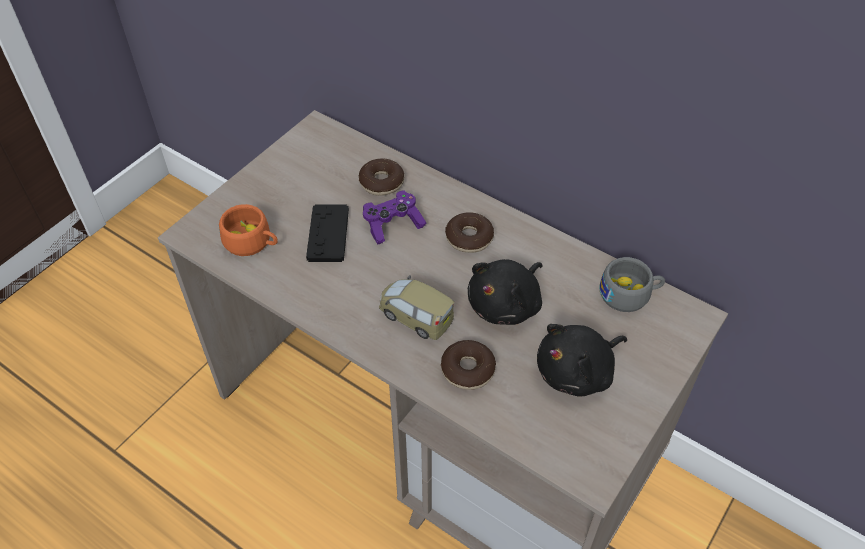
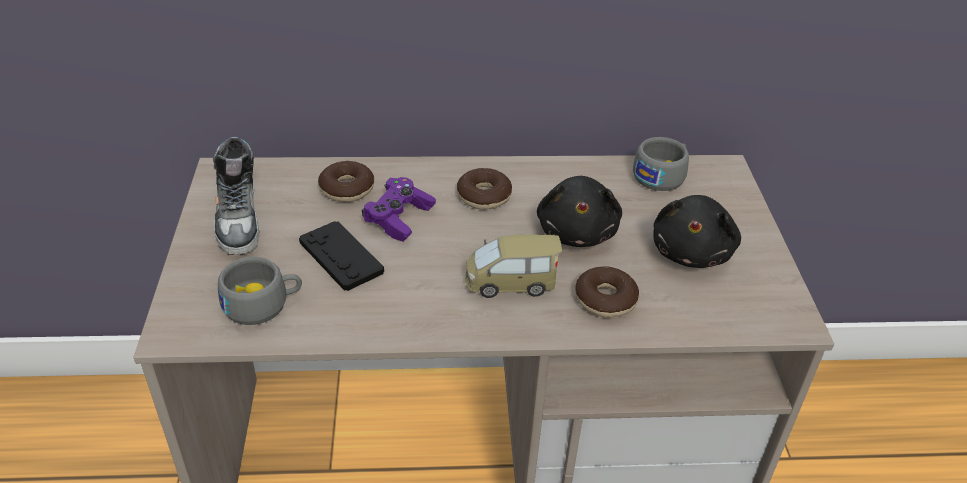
camera: 40 degrees left, 10 degrees down
orange cup [219,204,278,256] -> grey cup [218,256,302,325]
none -> shoe [213,137,260,255]

